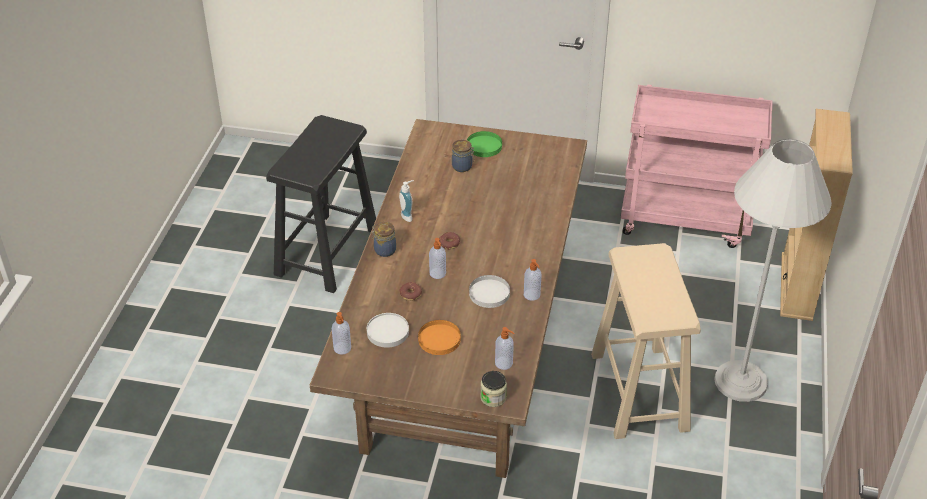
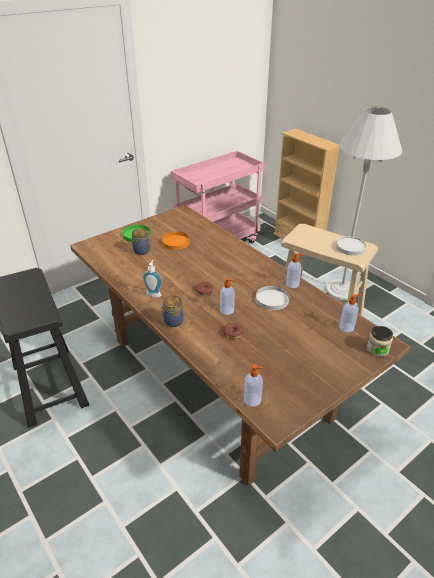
camera: 50 degrees left, 5 degrees down
white plate [367,313,409,348] -> white plate moved to [336,237,366,256]
orange plate [418,320,461,355] -> orange plate moved to [162,231,190,250]

